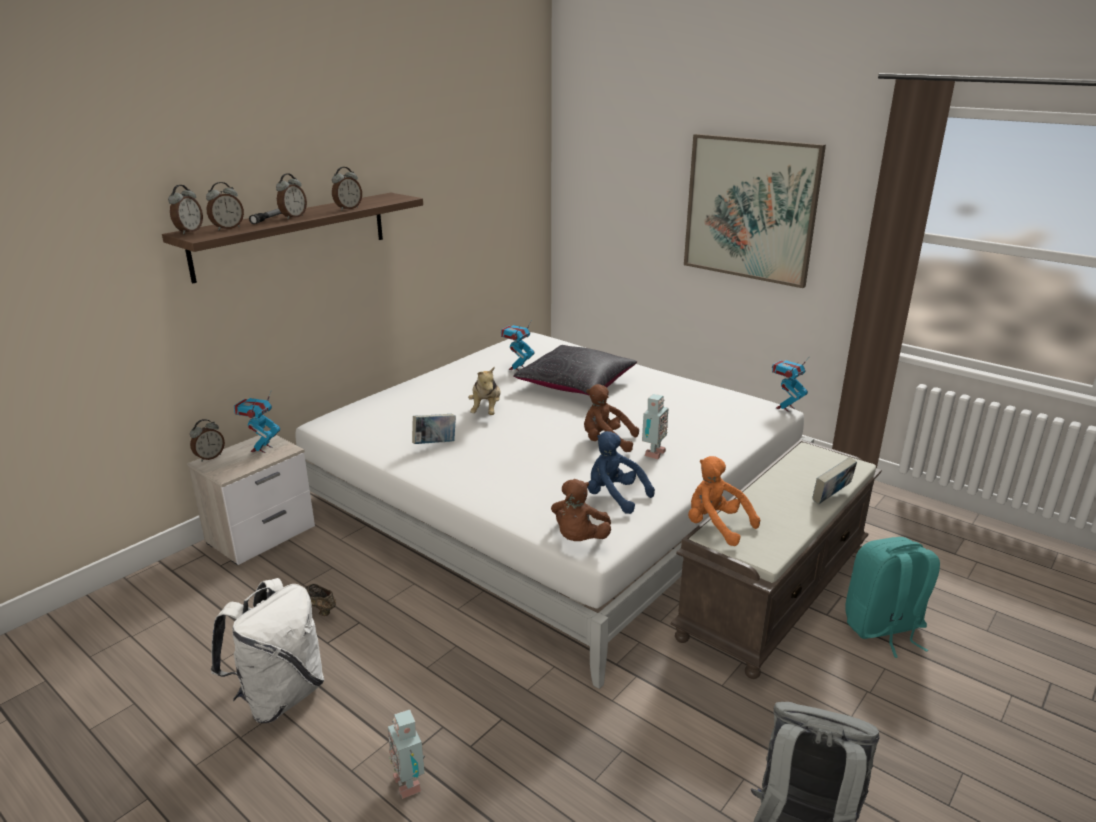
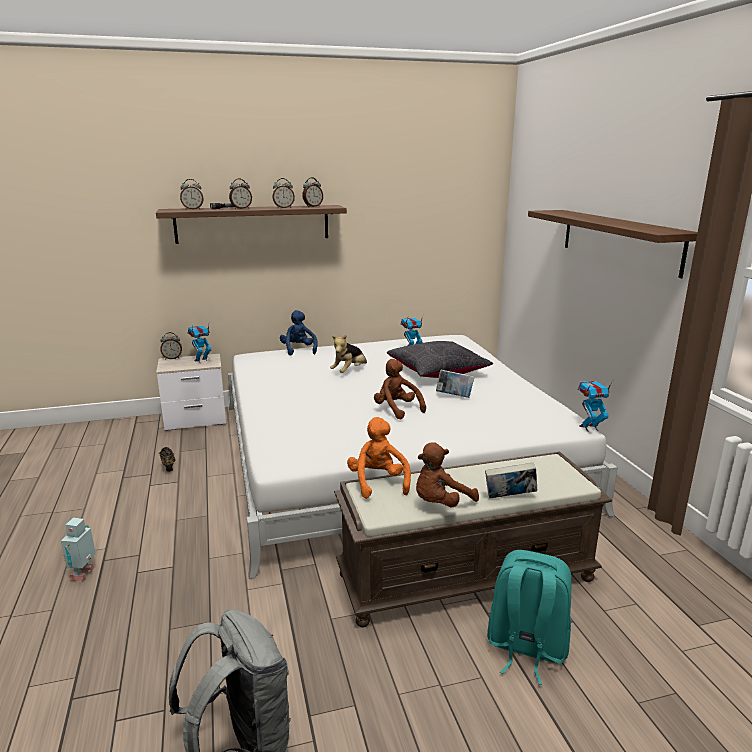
camera: 35 degrees right, 5 degrees down
alarm clock [168,185,203,234] -> alarm clock moved to [302,178,323,207]
white backpack [211,578,324,723] -> none
book [412,414,456,444] -> book moved to [436,370,474,398]
brown plush toy [551,479,611,541] -> brown plush toy moved to [416,442,479,507]
blue plush toy [587,431,655,514] -> blue plush toy moved to [280,310,318,356]
toy robot [642,394,668,459] -> none
picture [684,134,826,288] -> shelf [528,210,698,278]

